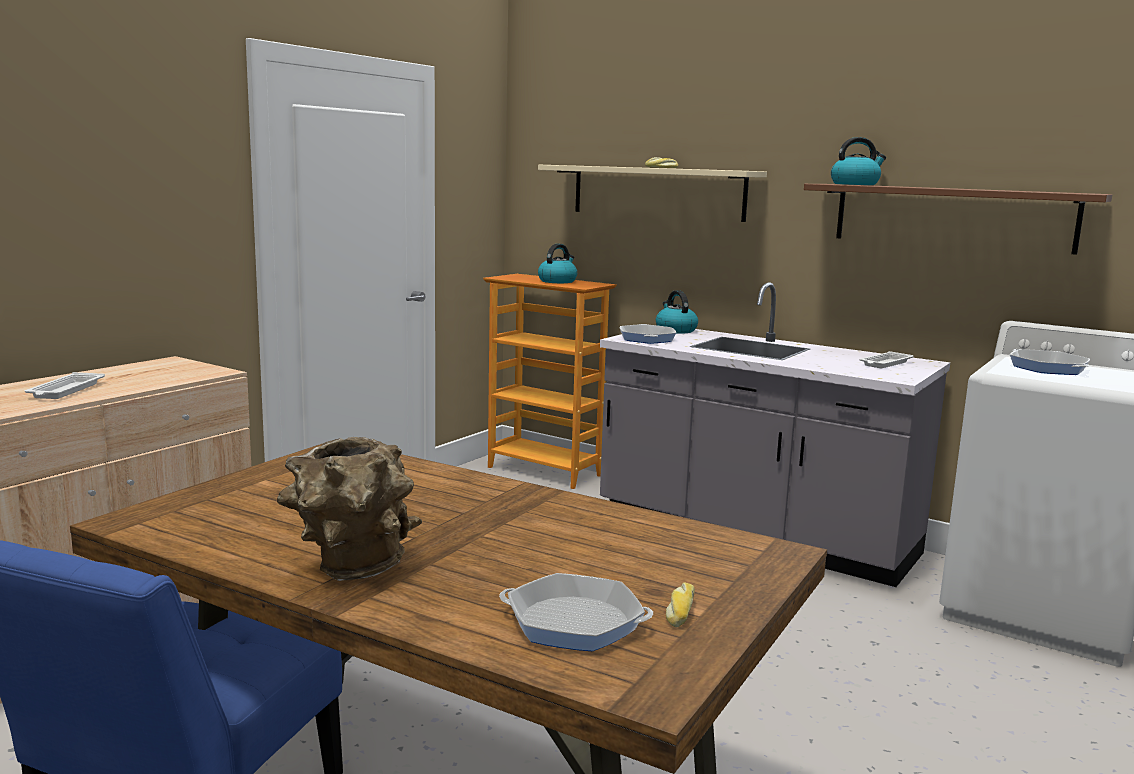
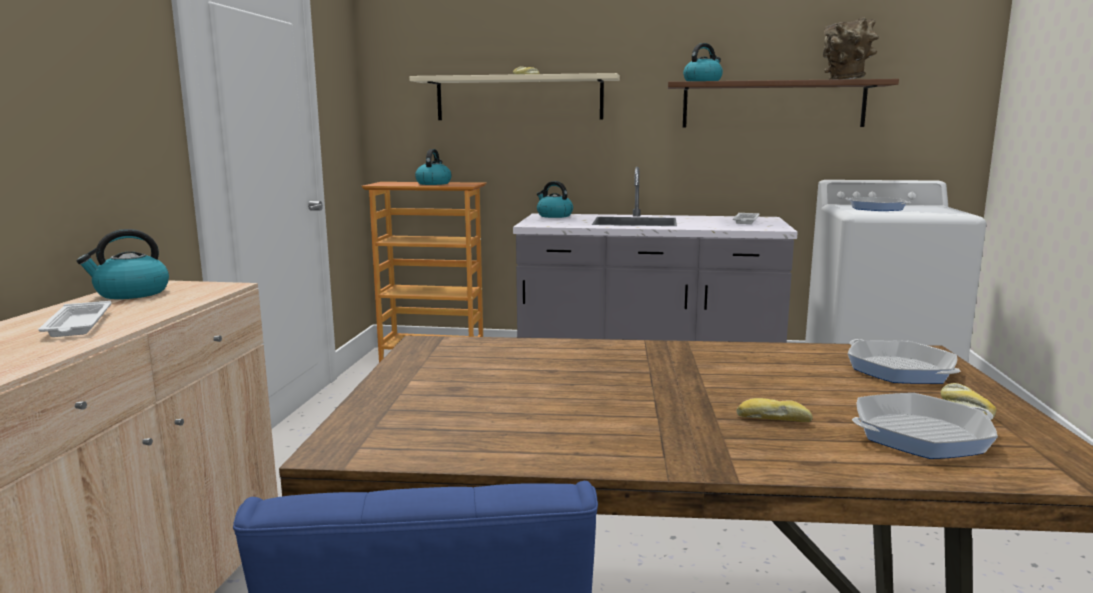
camera: 25 degrees left, 0 degrees up
brown vase [277,437,422,581] -> brown vase moved to [823,18,879,80]
frying pan [620,324,676,344] -> frying pan moved to [848,339,961,384]
none -> kettle [76,229,169,299]
none -> bread [736,398,813,422]

